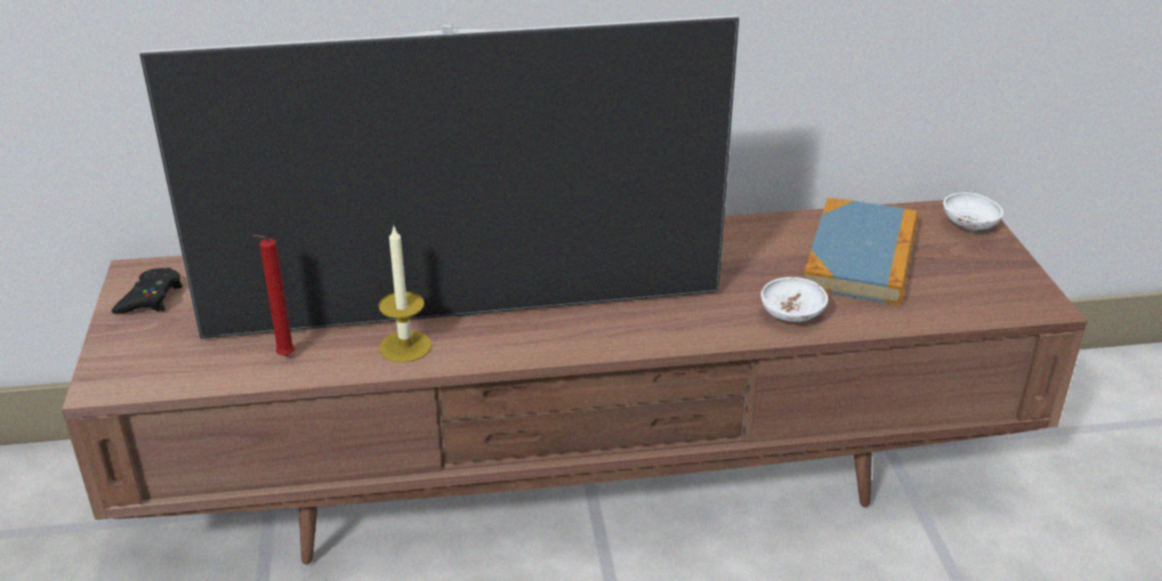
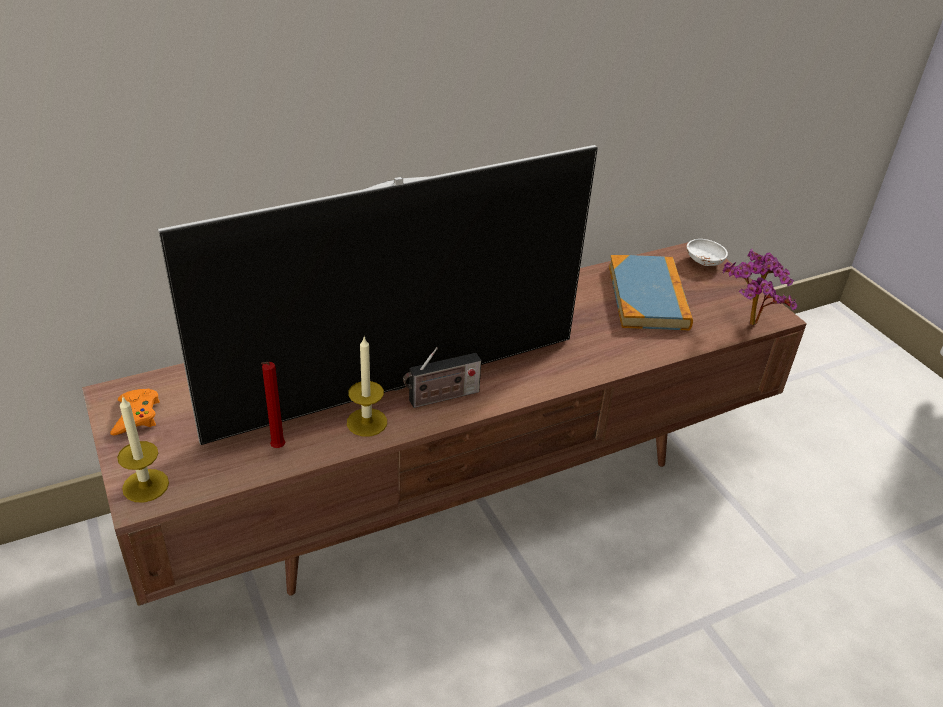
camera: 20 degrees left, 5 degrees up
black game controller [111,268,183,314] -> orange game controller [110,389,160,435]
white bowl [761,277,828,322] -> none
none -> candle [117,397,169,502]
none -> radio [403,347,481,408]
none -> potted plant [722,249,798,325]

